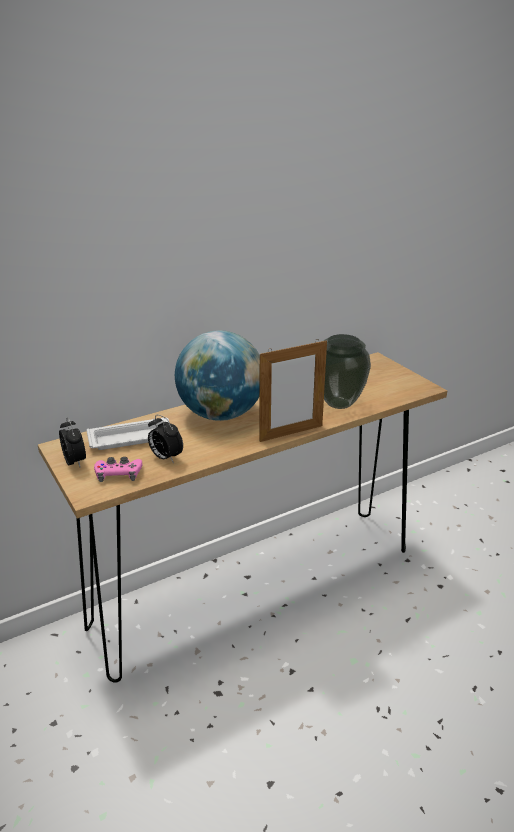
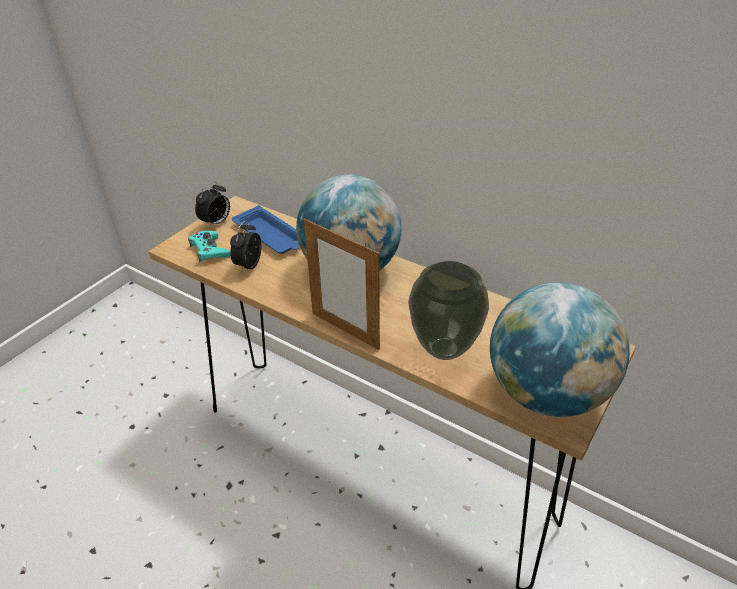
camera: 65 degrees right, 10 degrees up
white tray [87,418,169,450] -> blue tray [232,205,299,254]
pink game controller [94,457,142,482] -> turquoise game controller [188,231,231,262]
none -> globe [490,282,630,417]

